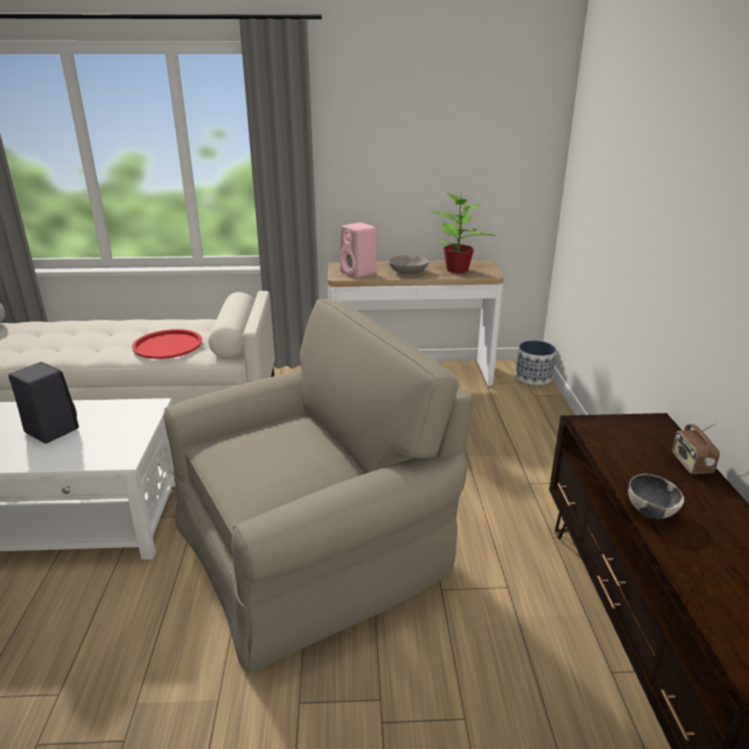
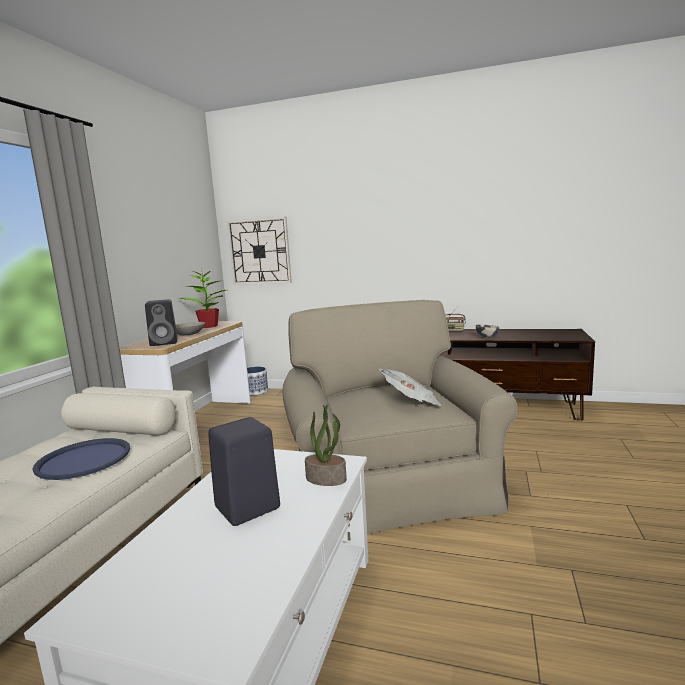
camera: 70 degrees left, 15 degrees down
red tray [132,329,202,359] -> blue tray [32,438,130,480]
pink speaker [339,222,376,278] -> black speaker [145,299,178,346]
none -> wall clock [227,217,292,285]
none -> potted plant [305,404,347,486]
none -> newspaper [379,369,442,406]

